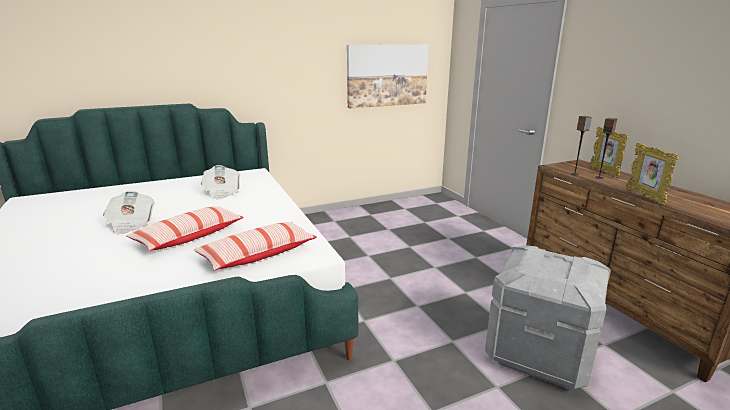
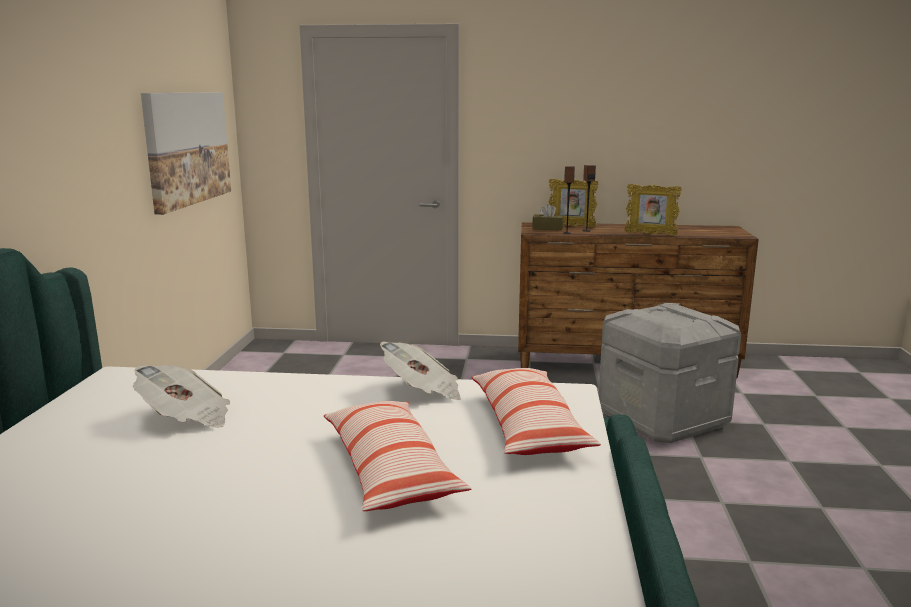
camera: 60 degrees left, 5 degrees down
newspaper [103,191,155,235] -> newspaper moved to [380,342,461,400]
none -> brown tissue box [532,204,563,231]

